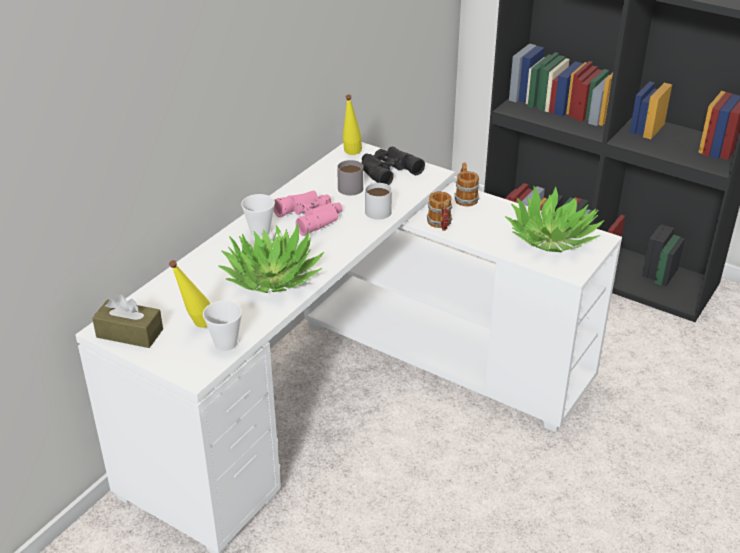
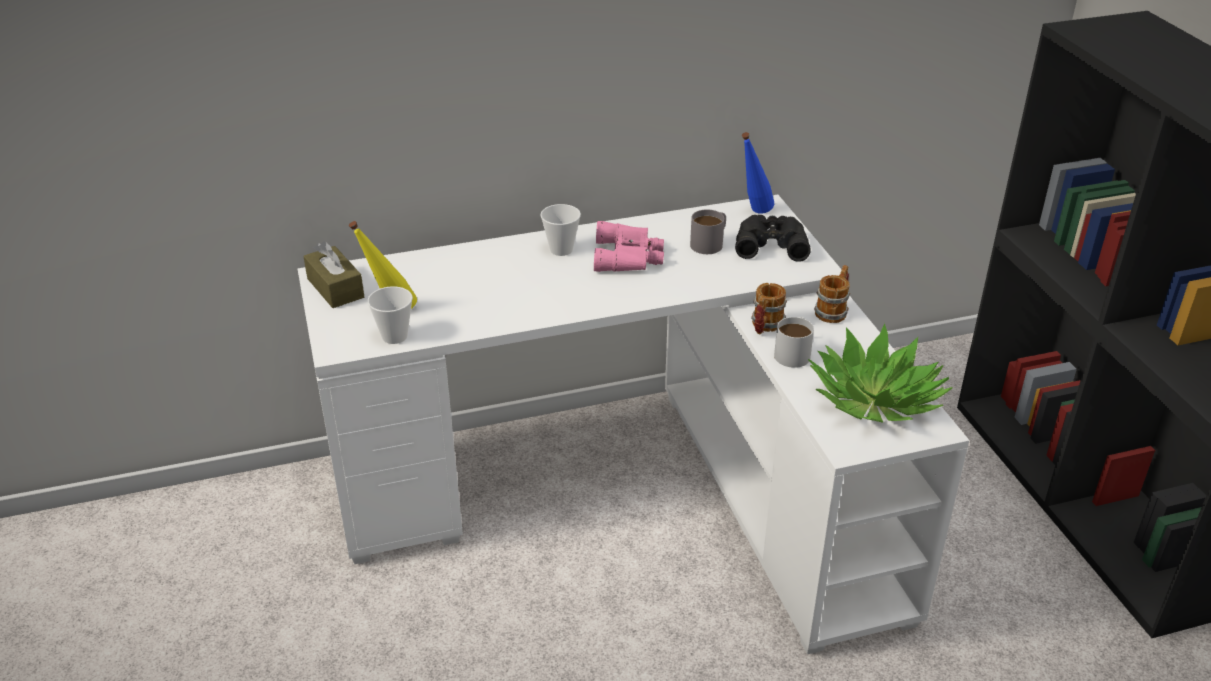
camera: 40 degrees right, 0 degrees up
potted plant [218,223,324,293] -> none
yellow bottle [343,95,362,155] -> blue bottle [742,132,774,214]
white mug [365,183,392,220] -> white mug moved to [774,317,814,368]

